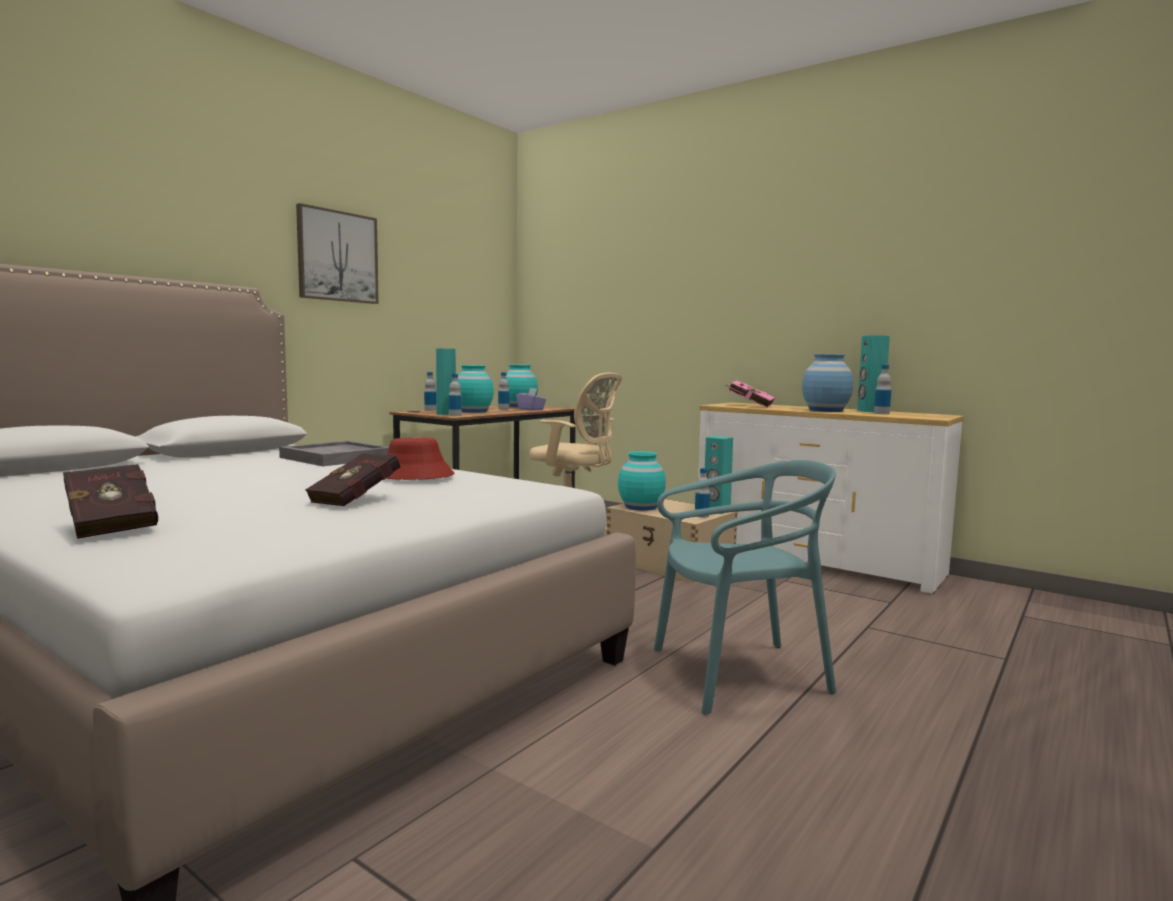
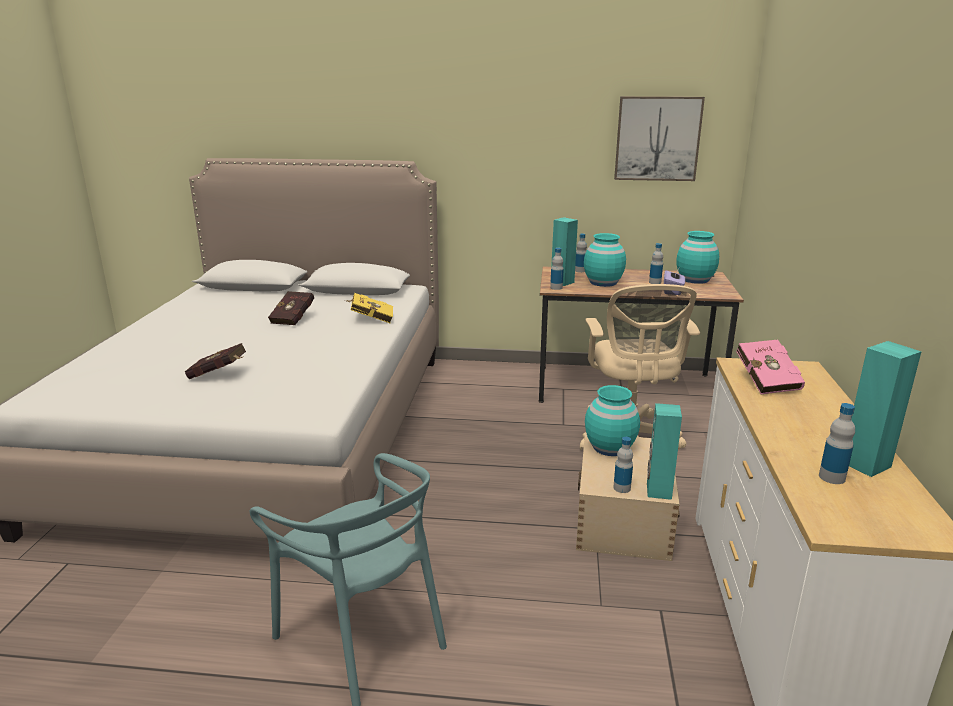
camera: 60 degrees right, 15 degrees up
red book [63,464,158,539] -> red book moved to [268,291,314,325]
grey tray [279,441,389,466] -> yellow book [345,293,393,323]
picture [296,203,379,304] -> picture moved to [614,96,705,181]
red hat [386,437,455,480] -> none
blue vase [802,354,854,412] -> none

